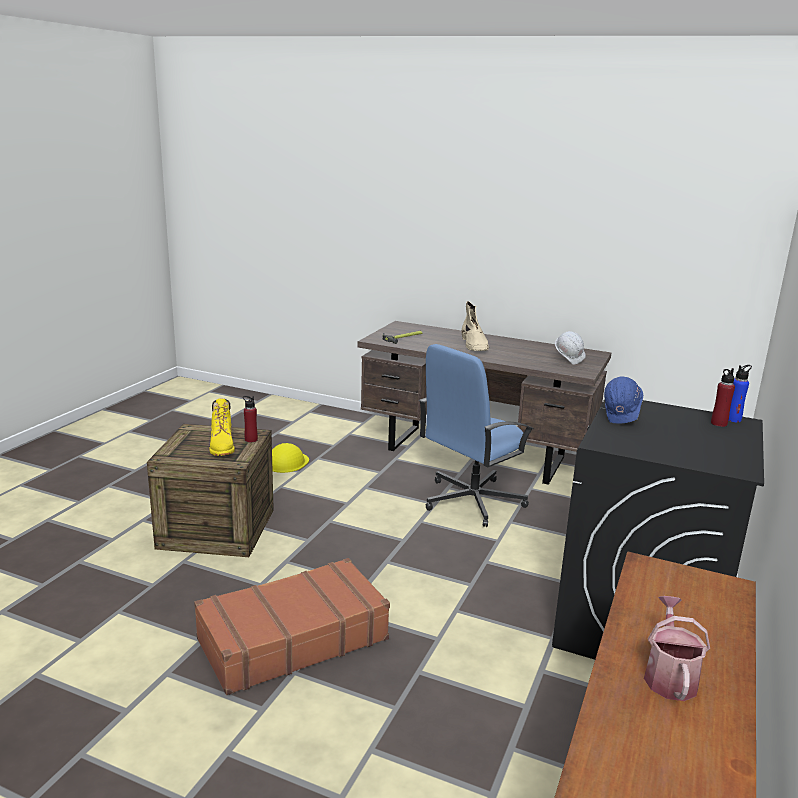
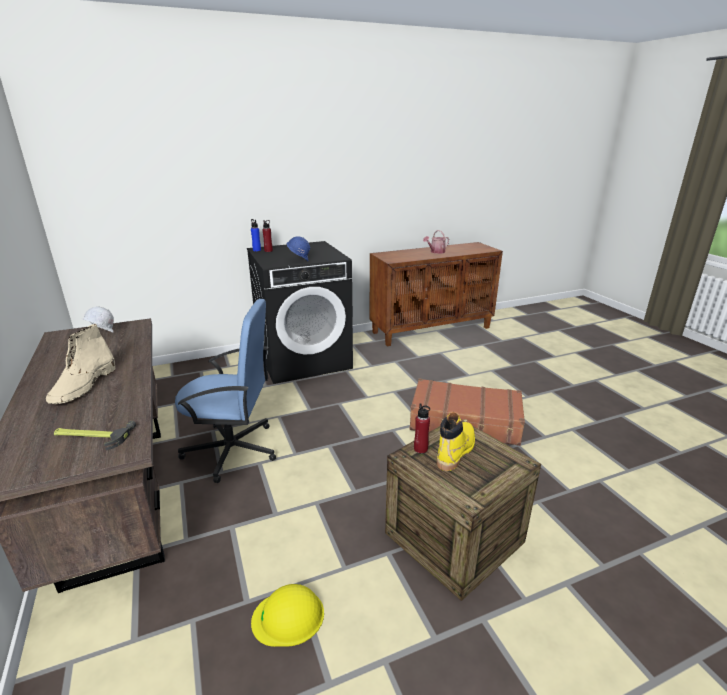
camera: 135 degrees left, 5 degrees up
beige boot [462,301,489,351] -> beige boot turned 150 degrees clockwise [46,324,115,404]

